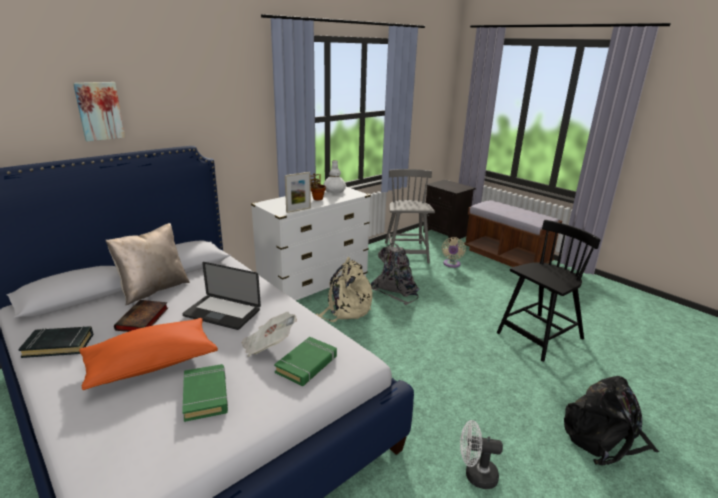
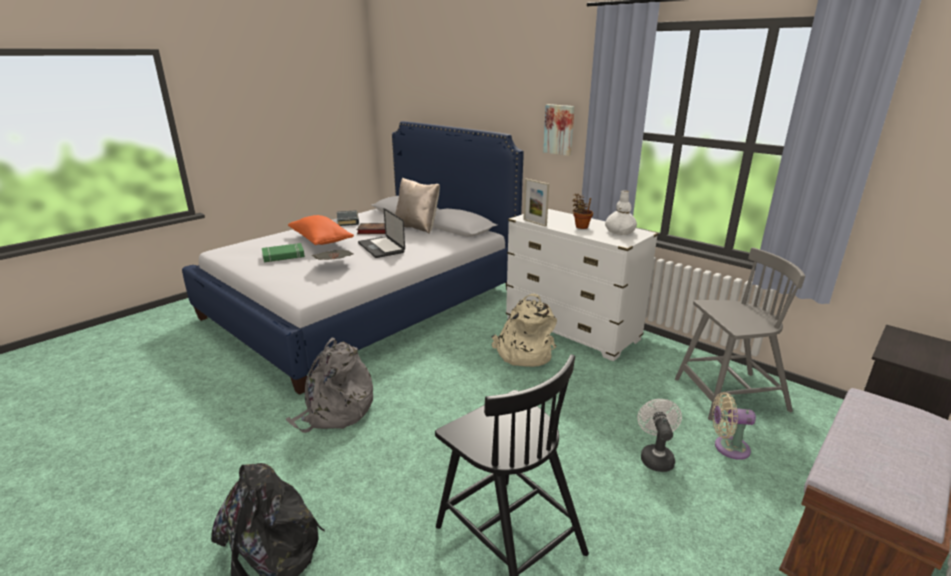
camera: 85 degrees right, 0 degrees up
picture [73,82,125,141] -> picture moved to [543,104,575,156]
laptop [182,262,261,330] -> laptop turned 45 degrees counterclockwise [358,208,405,258]
green book [274,337,337,386] -> none
grey backpack [371,243,420,305] -> grey backpack moved to [285,338,373,433]
white fan [460,420,503,489] -> white fan moved to [638,399,682,472]

